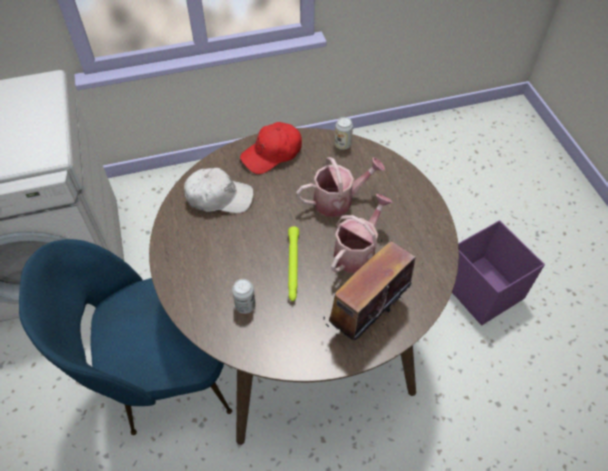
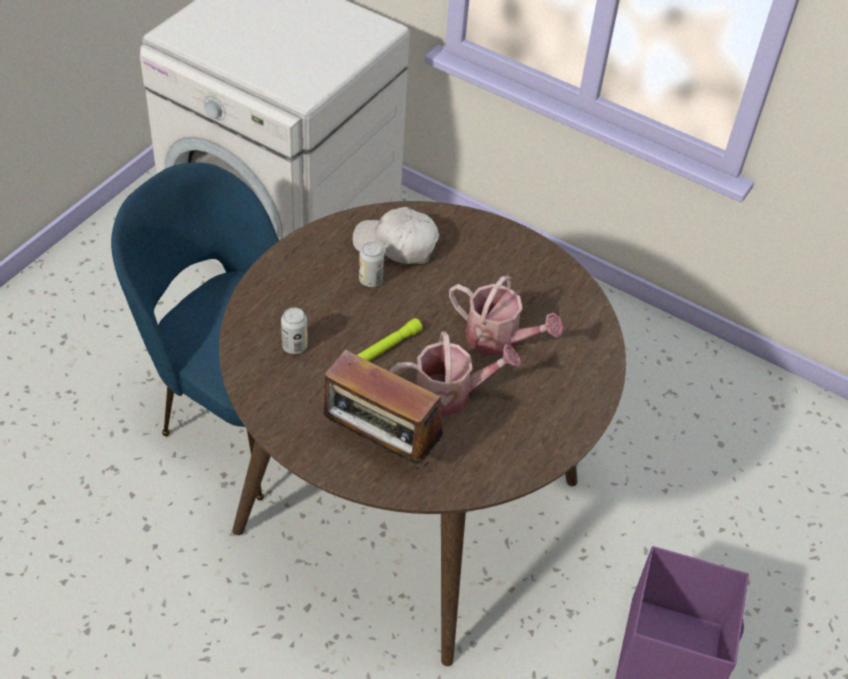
camera: 45 degrees right, 5 degrees down
white cap [184,168,254,213] -> white cap turned 150 degrees clockwise [353,207,440,264]
red cap [240,122,302,174] -> none
radio [322,239,415,341] -> radio turned 150 degrees counterclockwise [323,350,444,470]
can [335,117,353,150] -> can moved to [359,242,384,287]

